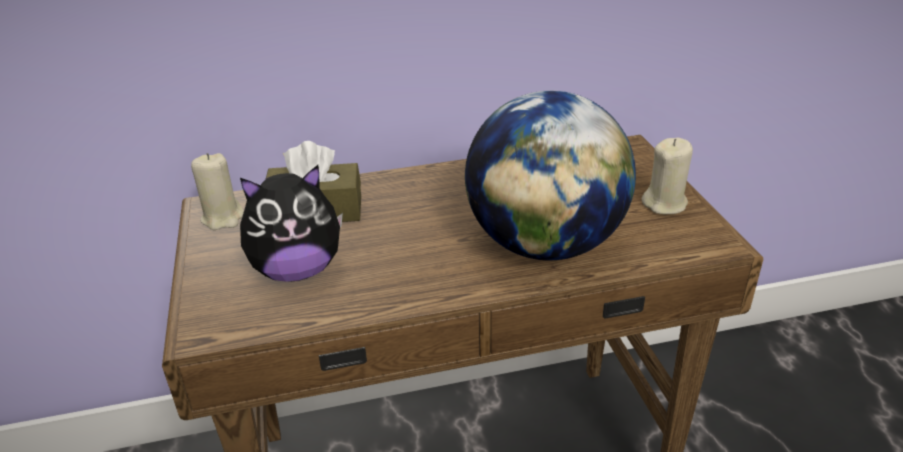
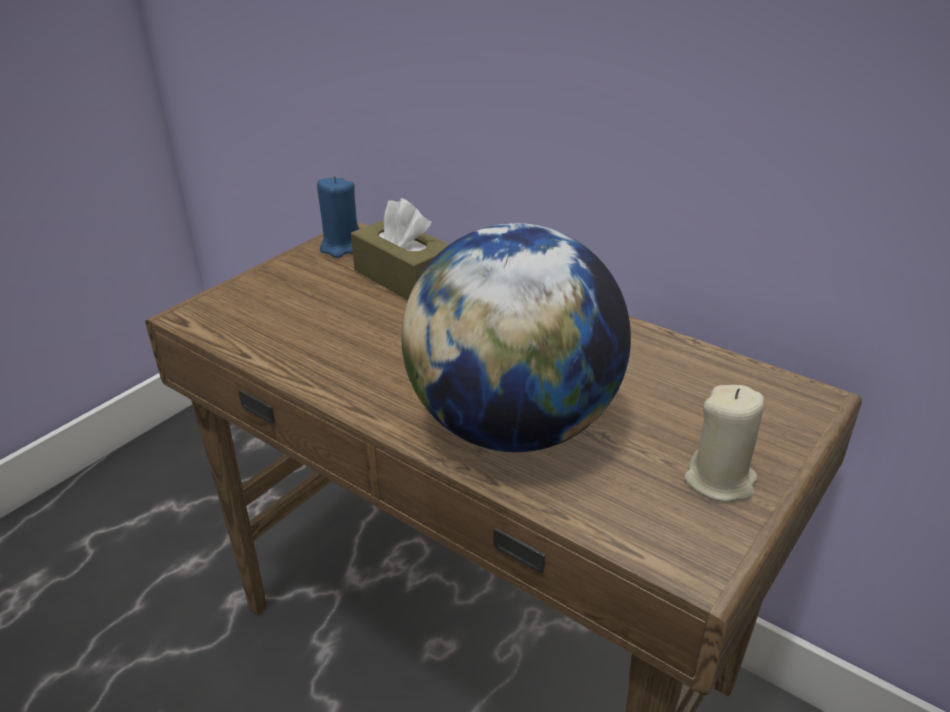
camera: 50 degrees right, 0 degrees up
beige candle [191,153,244,230] -> blue candle [317,176,359,258]
plush toy [240,165,343,282] -> none

